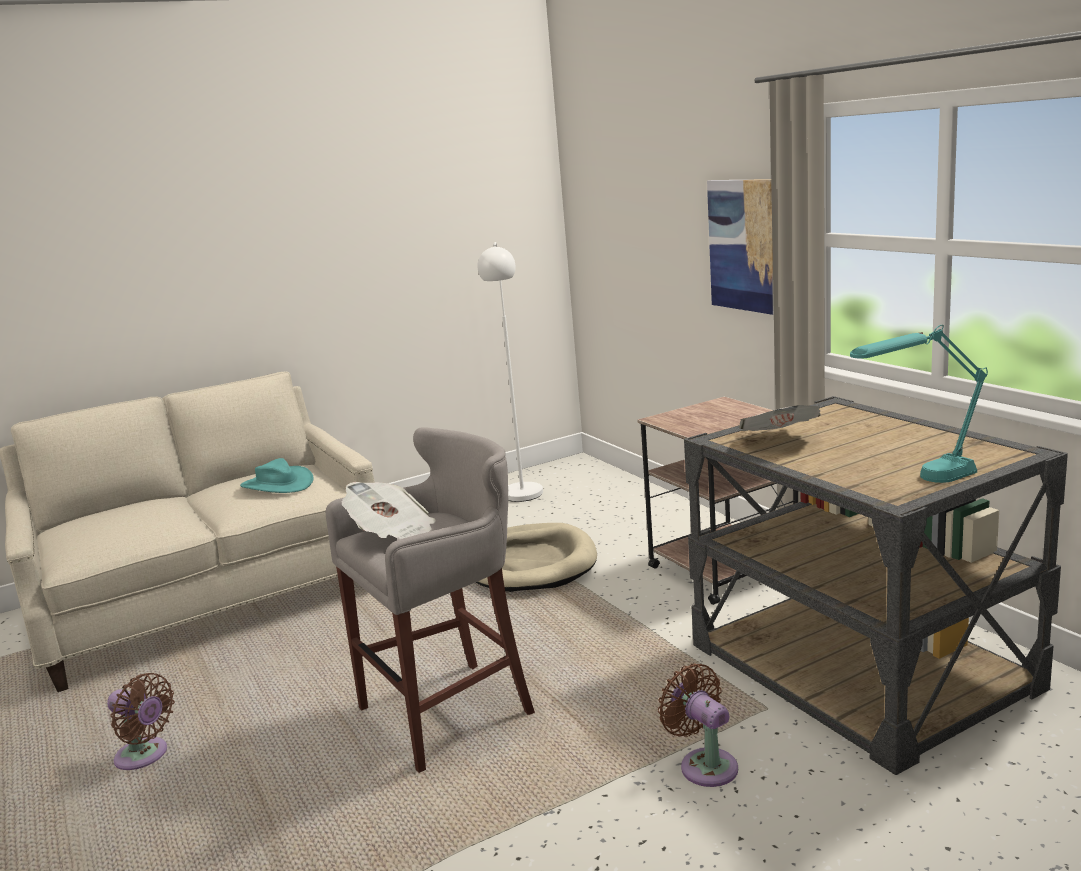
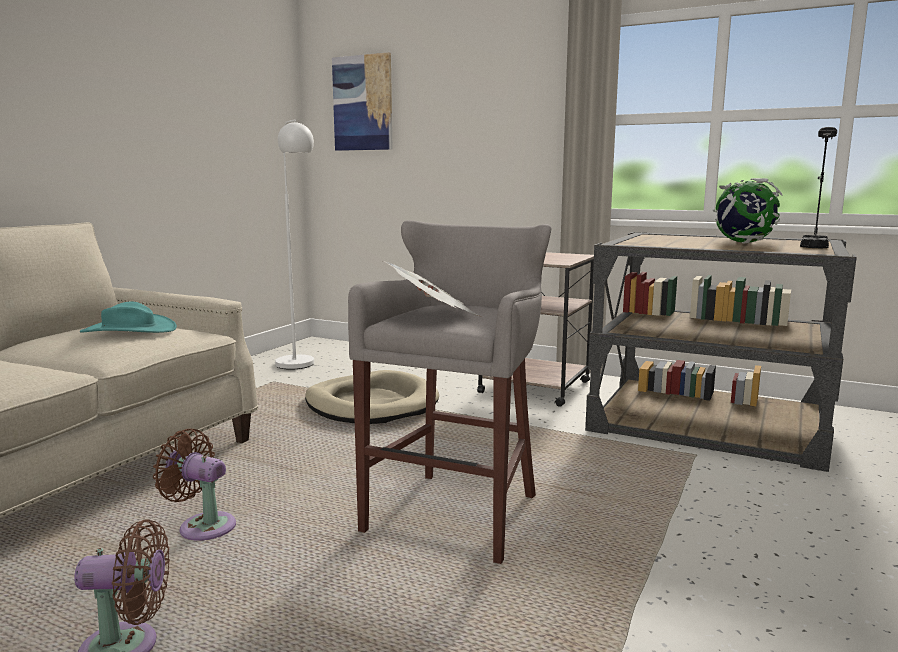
camera: 35 degrees left, 5 degrees down
brown fan [658,663,738,787] -> brown fan moved to [153,429,236,541]
picture [707,179,774,315] -> picture moved to [332,52,393,151]
newspaper [739,405,821,431] -> none
turquoise table lamp [850,325,988,483] -> black table lamp [800,127,837,248]
none -> globe [712,178,782,243]

